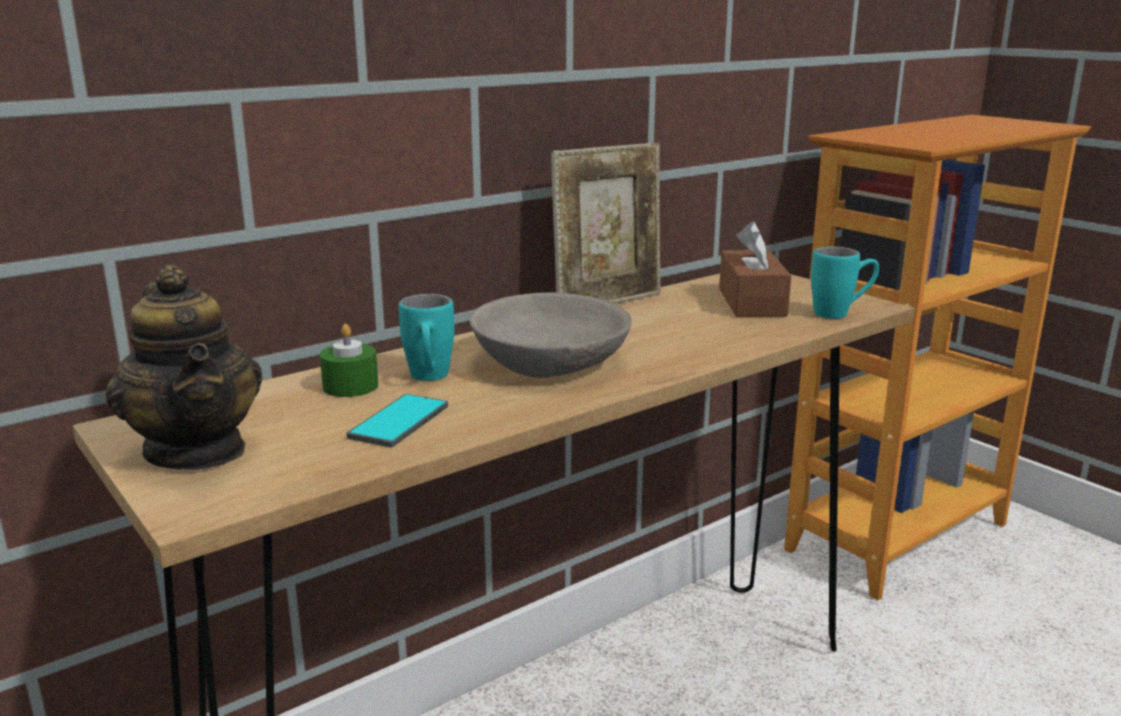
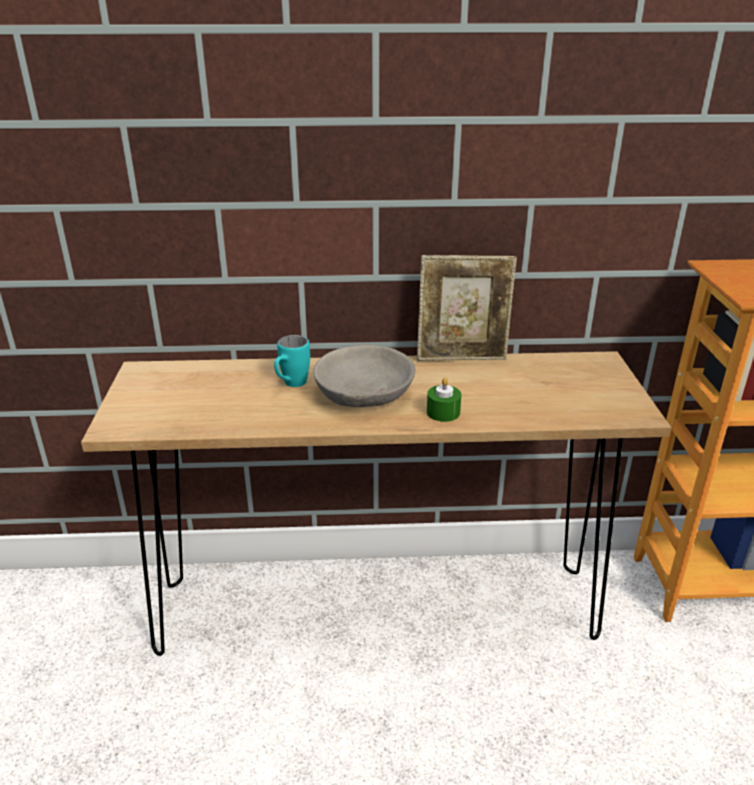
camera: 35 degrees right, 10 degrees up
teapot [105,265,262,470] -> none
green candle [320,324,378,397] -> green candle moved to [427,377,461,422]
phone [347,394,448,447] -> none
brown tissue box [719,222,791,317] -> none
turquoise mug [811,246,879,319] -> none

